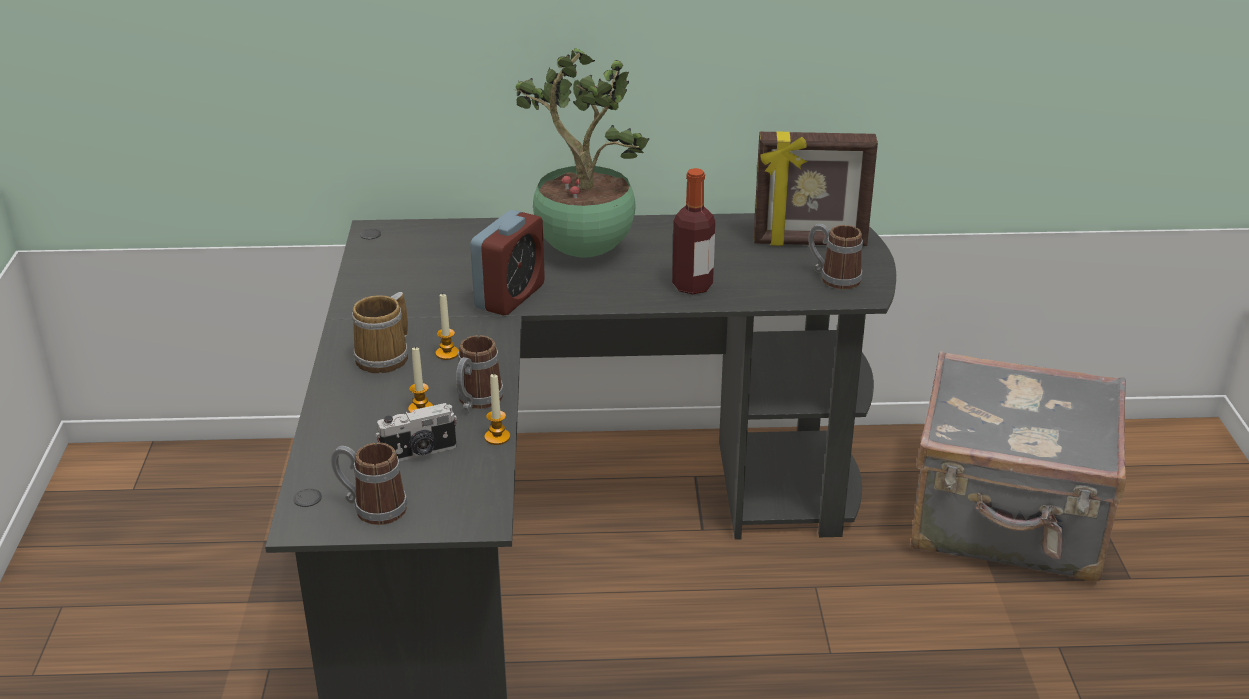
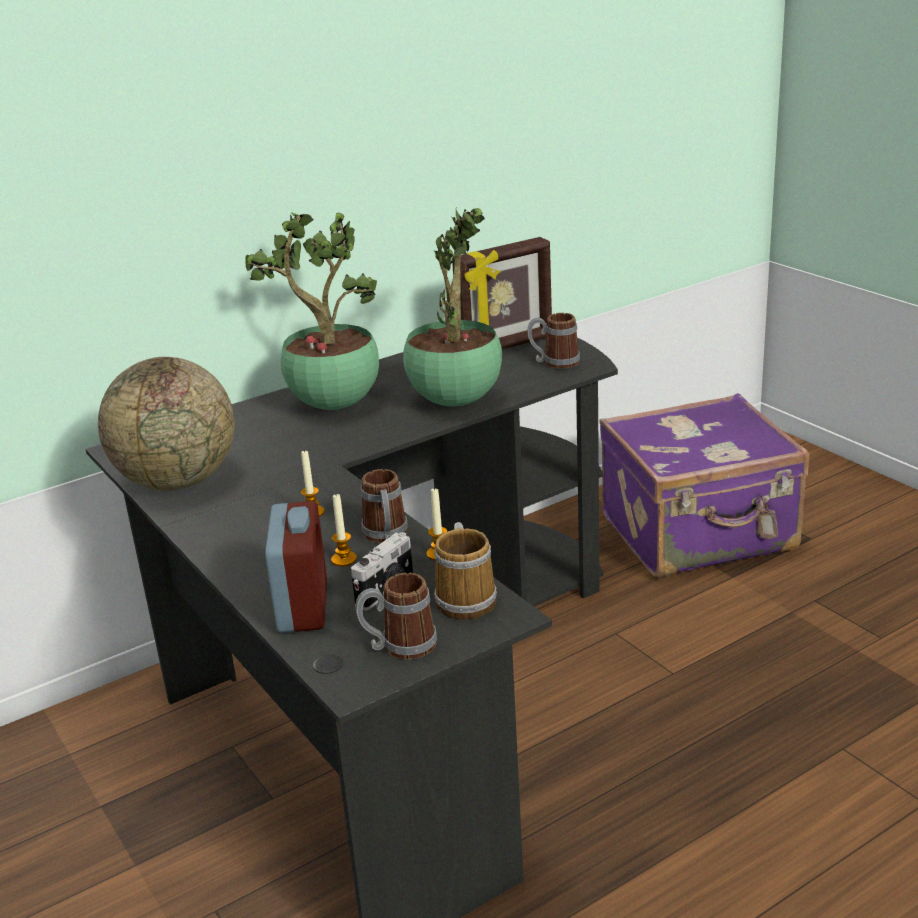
camera: 30 degrees left, 5 degrees down
mug [352,292,408,373] -> mug moved to [434,522,497,619]
alarm clock [470,210,545,316] -> alarm clock moved to [265,501,327,633]
bottle [672,168,715,294] -> potted plant [403,208,502,406]
grey suitcase [910,351,1126,582] -> purple suitcase [600,393,809,577]
none -> globe [98,357,235,490]

